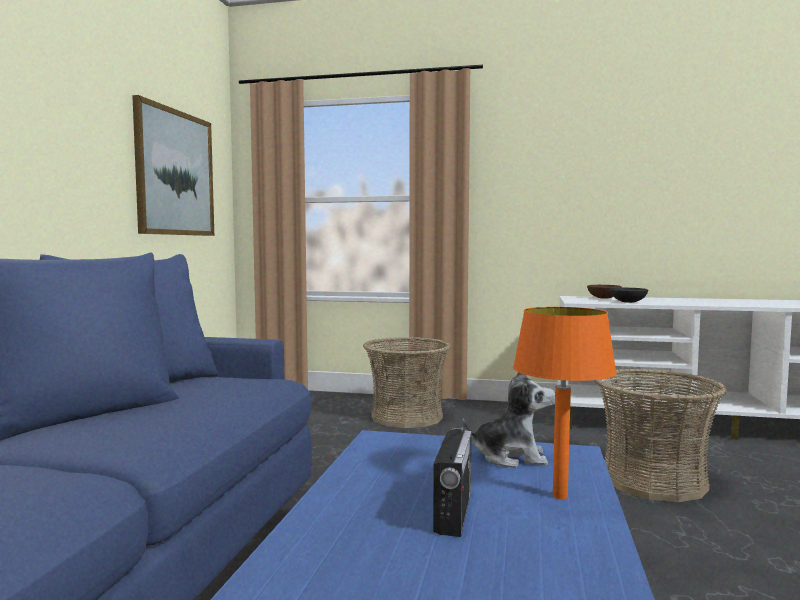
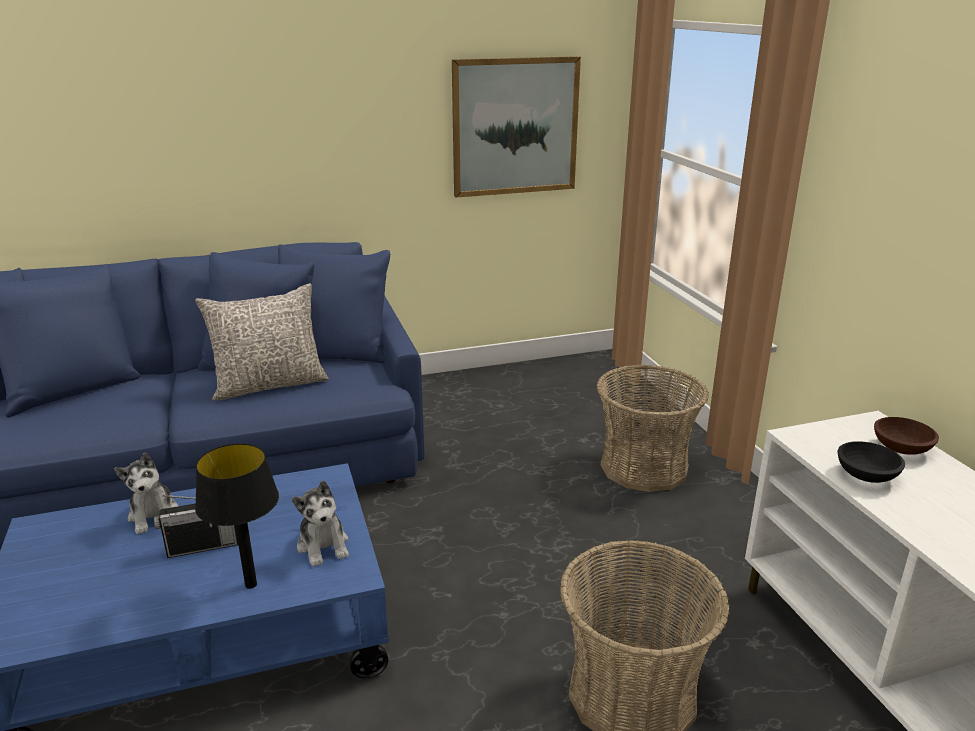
camera: 60 degrees right, 20 degrees up
orange table lamp [513,307,617,499] -> black table lamp [195,443,279,589]
none -> plush toy [114,453,179,534]
none -> grey pillow [195,283,328,401]

